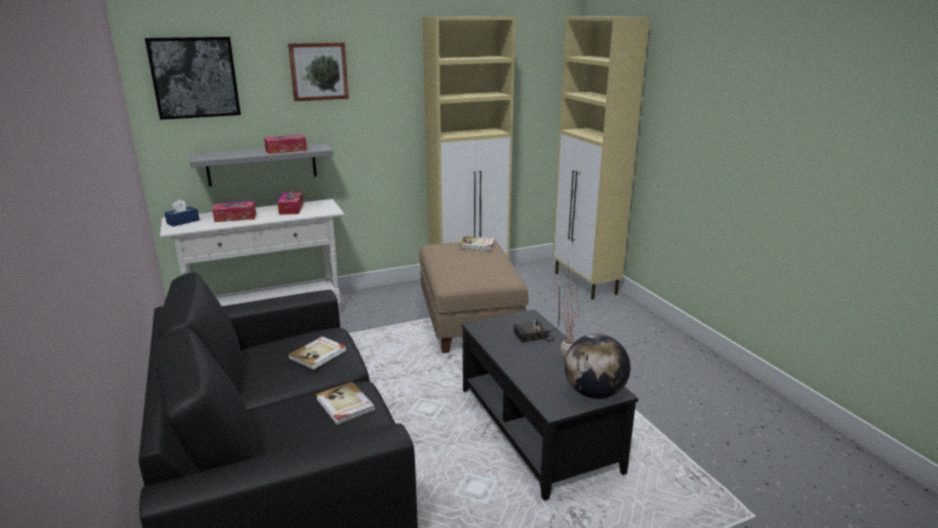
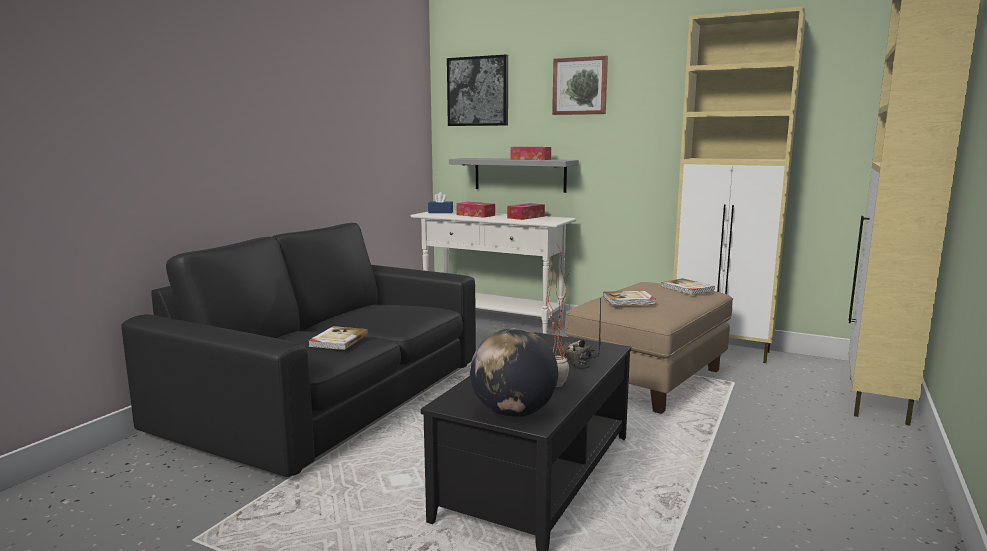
camera: 50 degrees right, 10 degrees down
book [288,336,347,370] -> book moved to [603,291,655,305]

